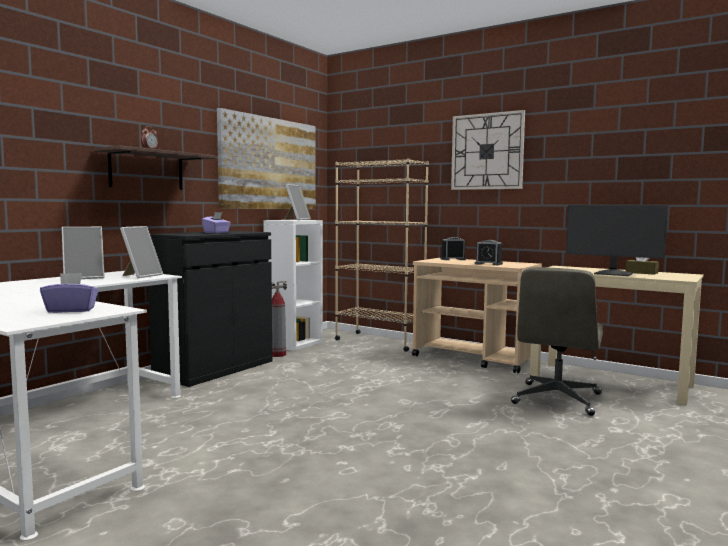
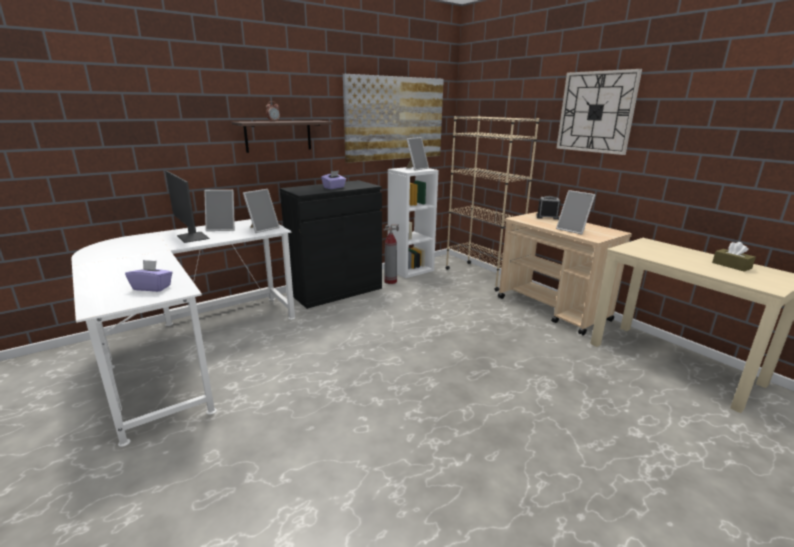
camera: 20 degrees right, 15 degrees up
alarm clock [475,240,503,265] -> picture frame [556,190,595,235]
grey office chair [511,267,603,416] -> none
monitor [566,205,668,276] -> monitor moved to [165,171,209,243]

